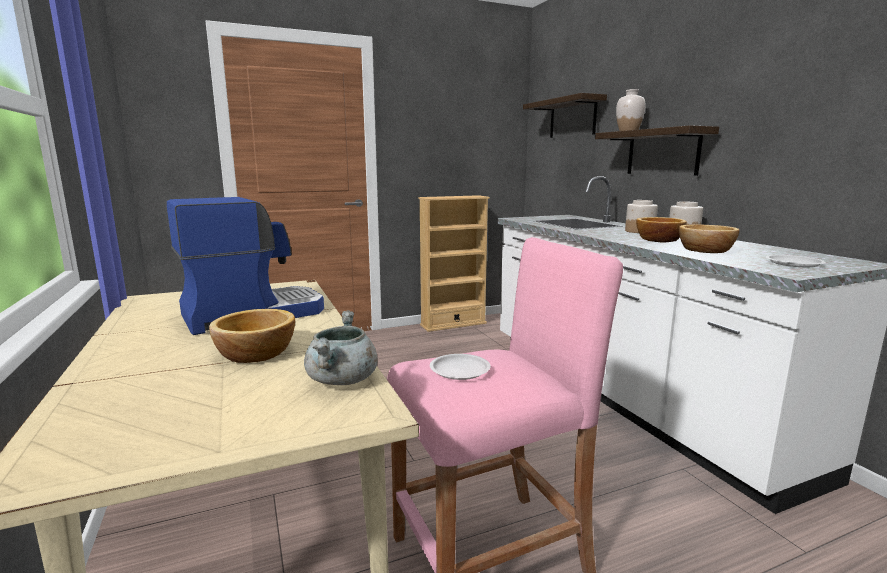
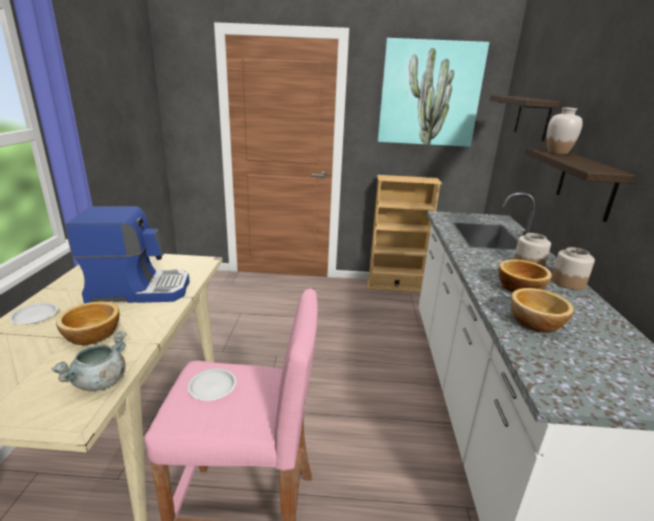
camera: 25 degrees right, 10 degrees up
white plate [766,255,826,267] -> white plate moved to [9,303,58,325]
none -> picture [378,38,489,147]

